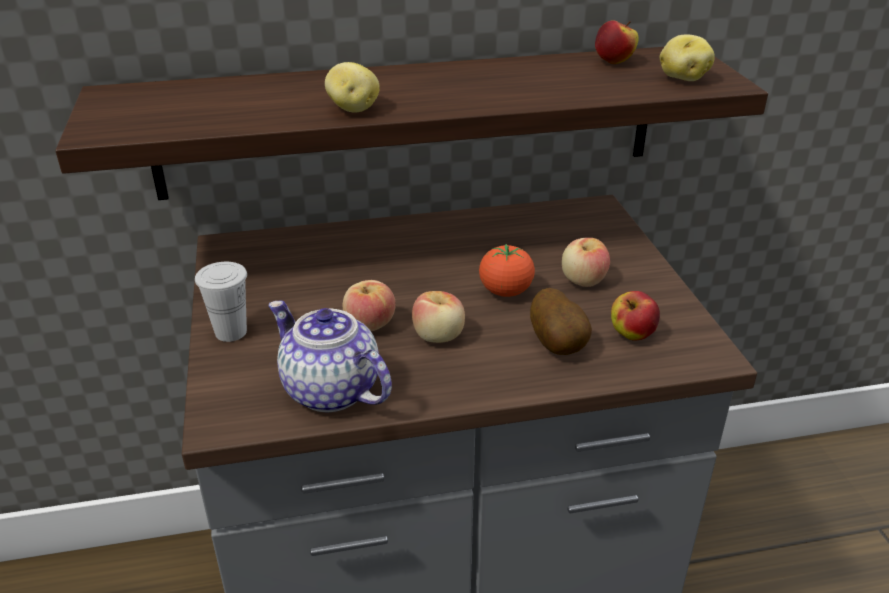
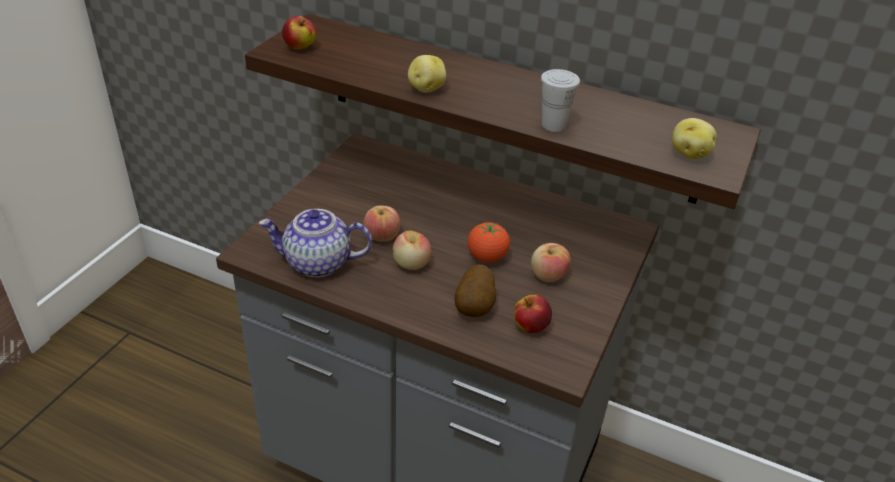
camera: 35 degrees right, 5 degrees up
white cup [195,262,247,342] -> white cup moved to [541,69,580,132]
teapot [268,300,392,412] -> teapot turned 75 degrees counterclockwise [259,209,372,278]
apple [595,20,639,64] -> apple moved to [282,16,316,50]

